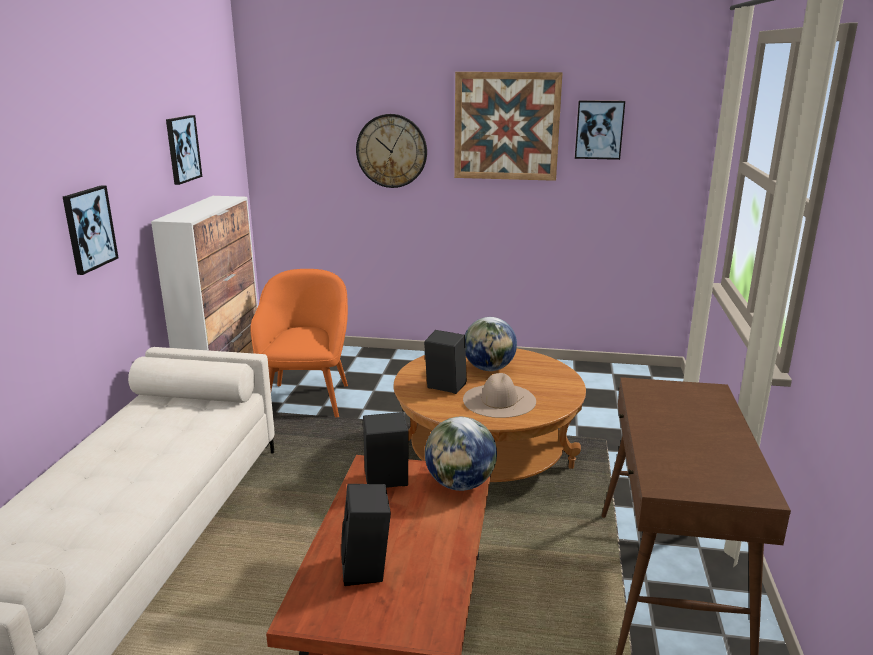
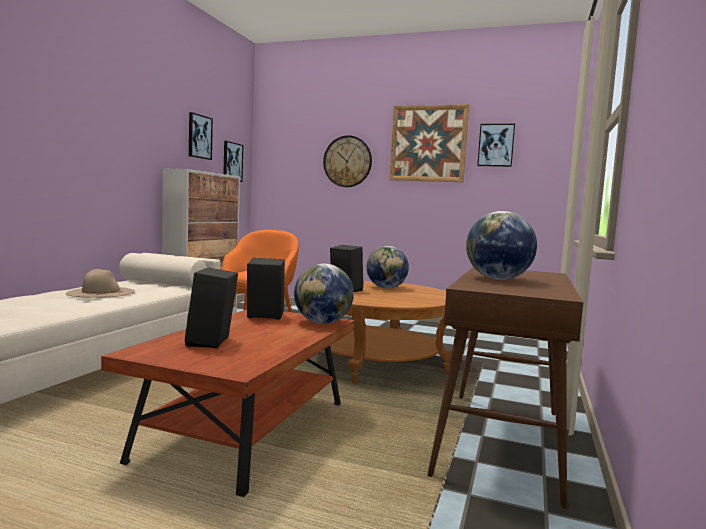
camera: 10 degrees right, 15 degrees down
picture [63,185,119,275] -> picture moved to [223,141,243,182]
beige hat [463,373,536,418] -> beige hat moved to [66,269,135,298]
none -> globe [466,211,537,280]

